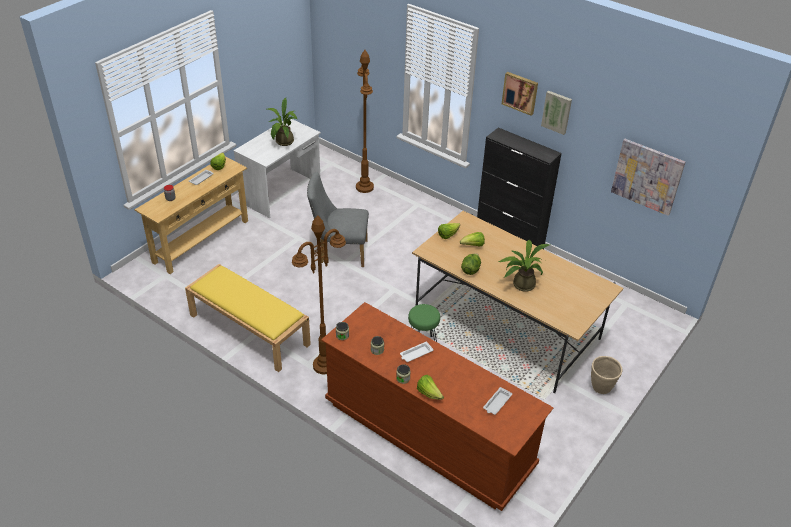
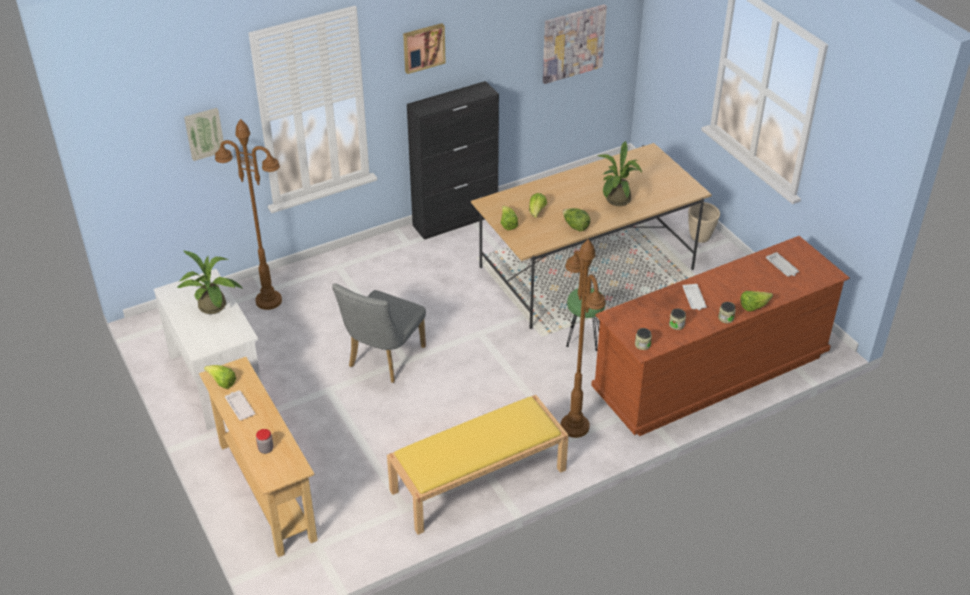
camera: 65 degrees left, 0 degrees up
picture [541,91,572,135] -> picture moved to [184,108,225,161]

